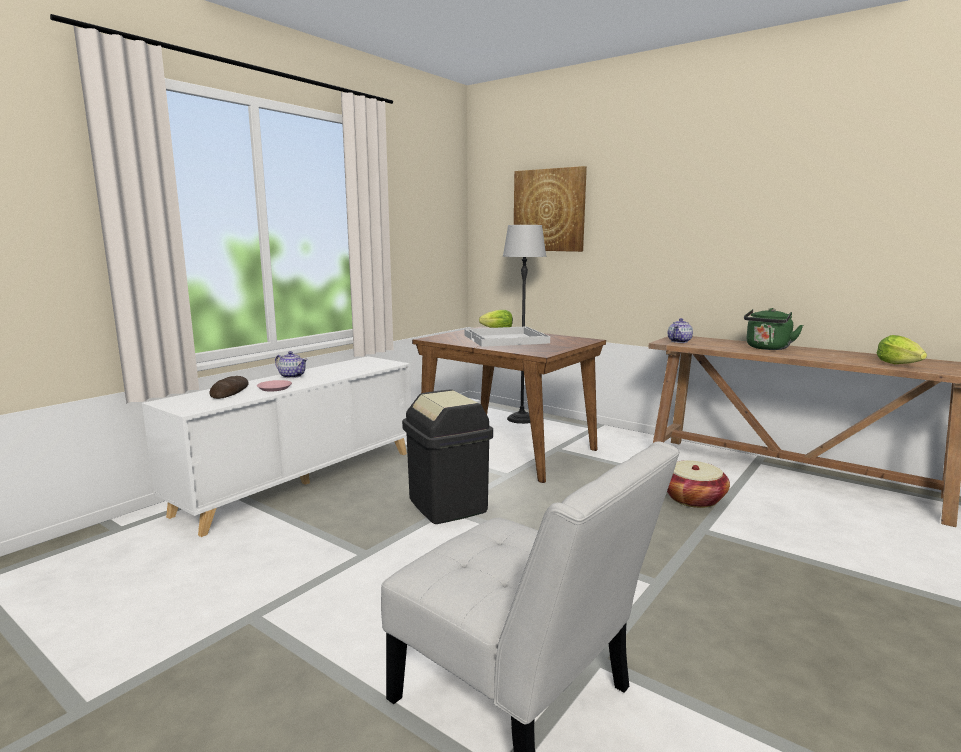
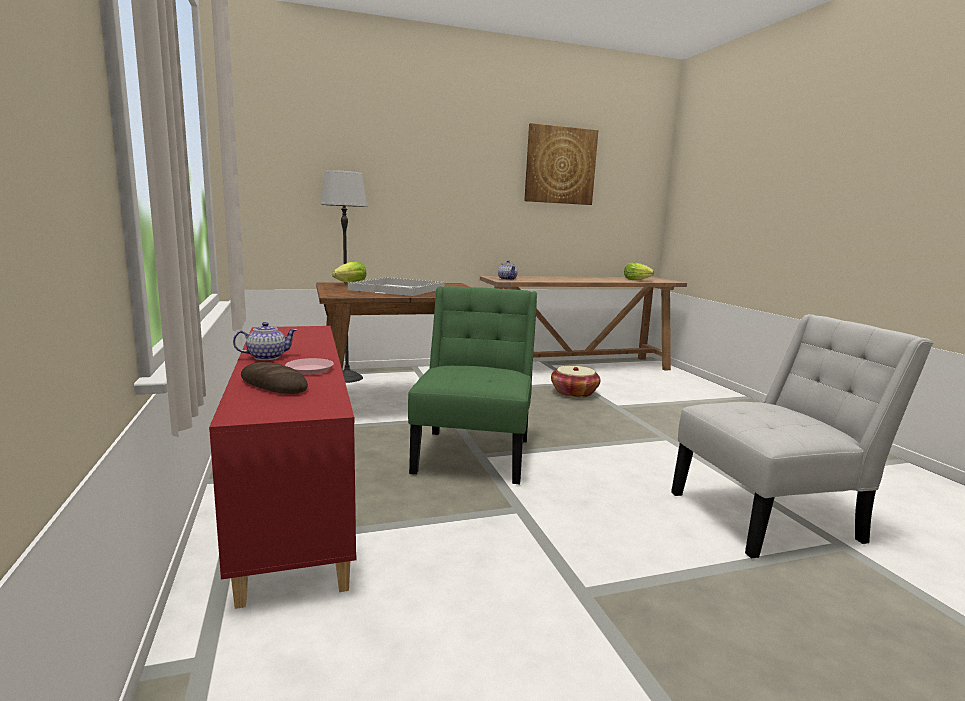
camera: 55 degrees left, 0 degrees up
white cabinet [142,356,411,537] -> red cabinet [209,326,357,609]
black trash can [402,389,493,524] -> green chair [408,286,537,484]
picture [514,166,587,252] -> picture moved to [524,123,598,205]
green kettle [744,308,803,350] -> none

